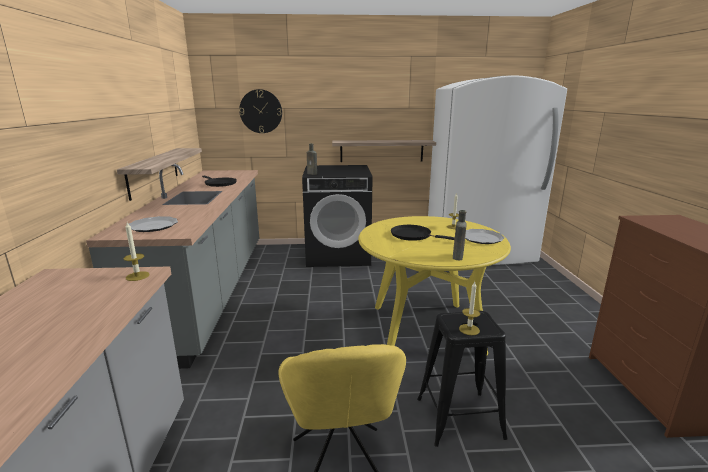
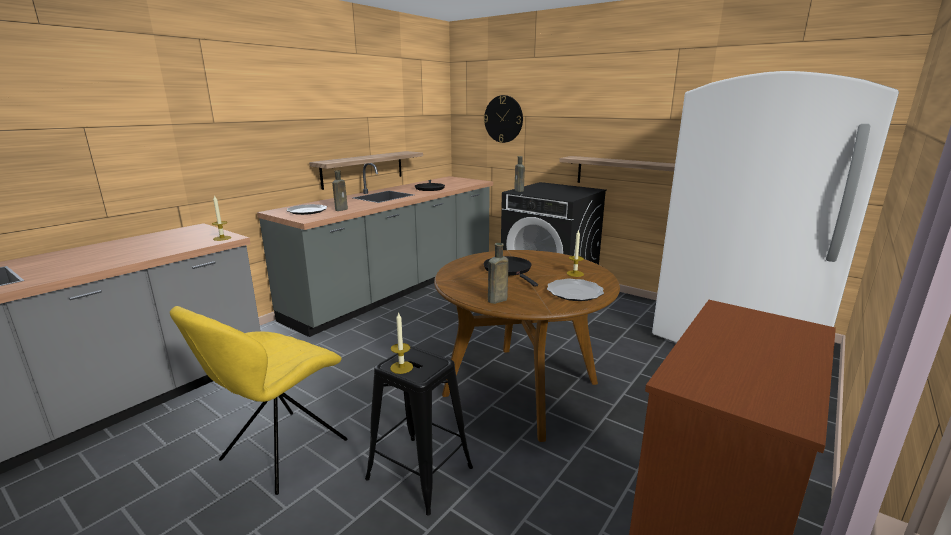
camera: 40 degrees right, 0 degrees up
yellow dining table [358,216,511,355] -> brown dining table [434,250,620,442]
none -> brown bottle [332,170,348,211]

